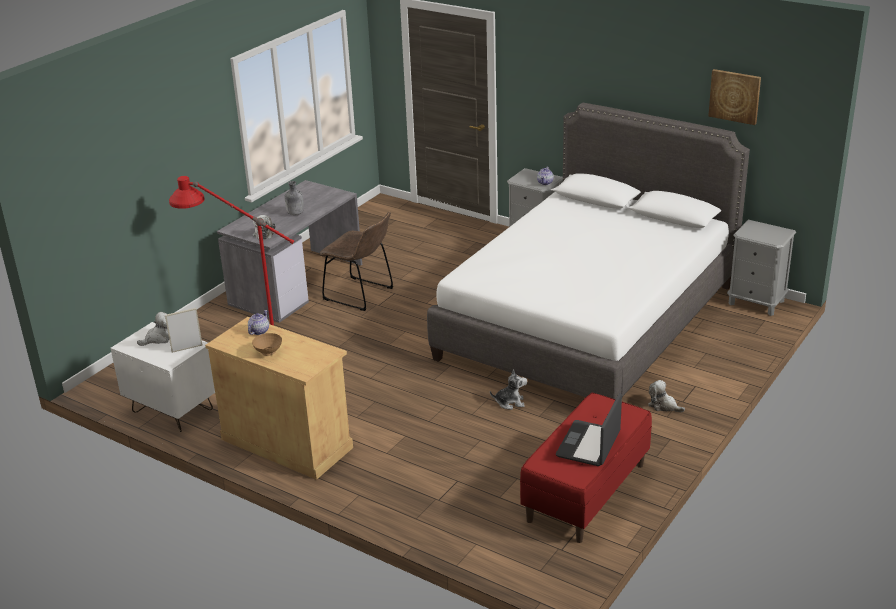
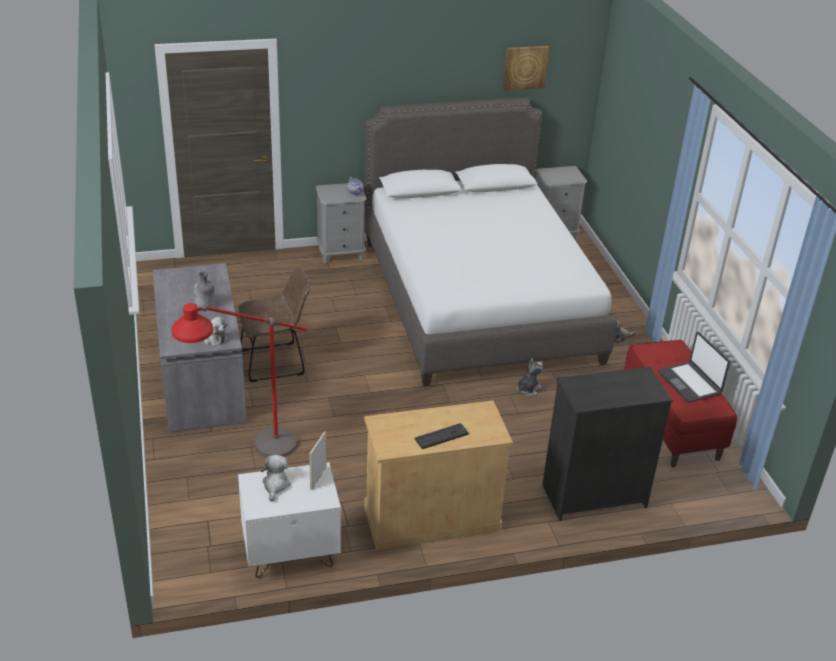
camera: 50 degrees left, 5 degrees up
teapot [248,310,269,335] -> none
brown bowl [252,333,282,356] -> keyboard [415,423,469,449]
none -> black dresser [542,367,673,521]

